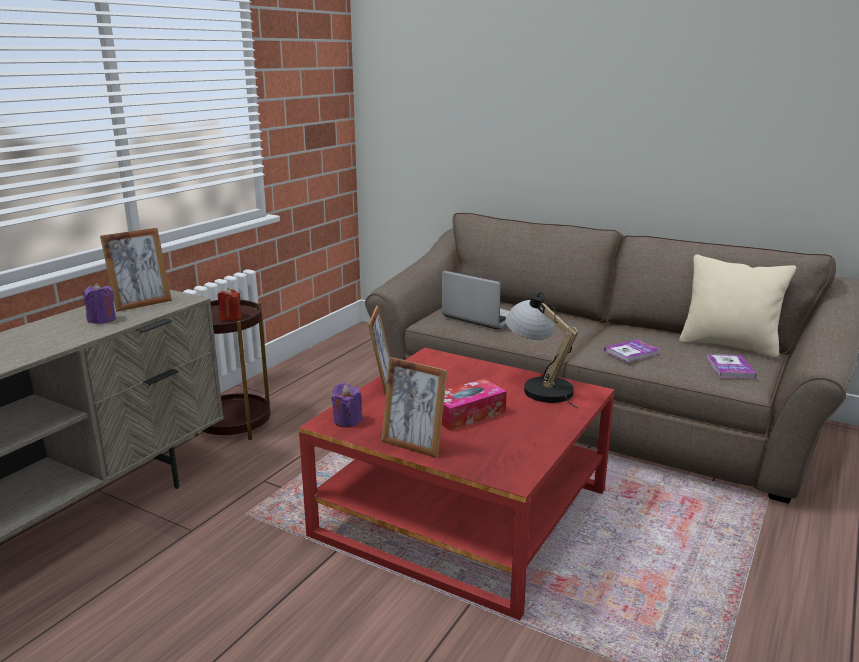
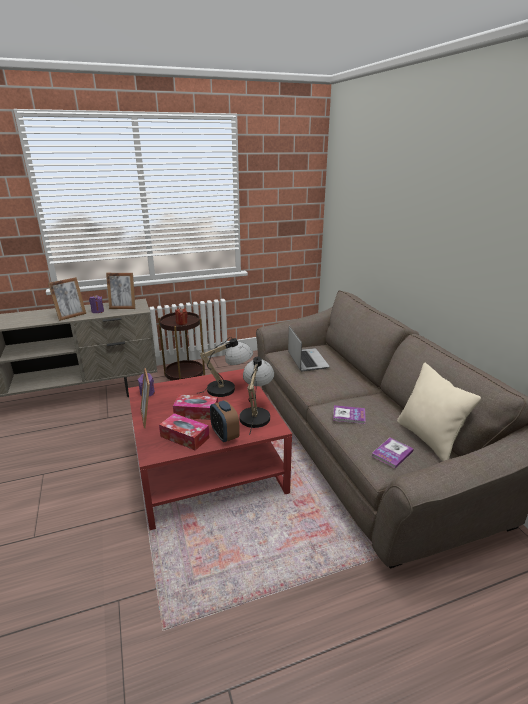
camera: 40 degrees right, 5 degrees up
picture frame [368,306,390,395] -> picture frame moved to [48,277,86,321]
none -> tissue box [159,413,209,451]
none -> table lamp [199,337,253,397]
none -> alarm clock [210,400,240,443]

